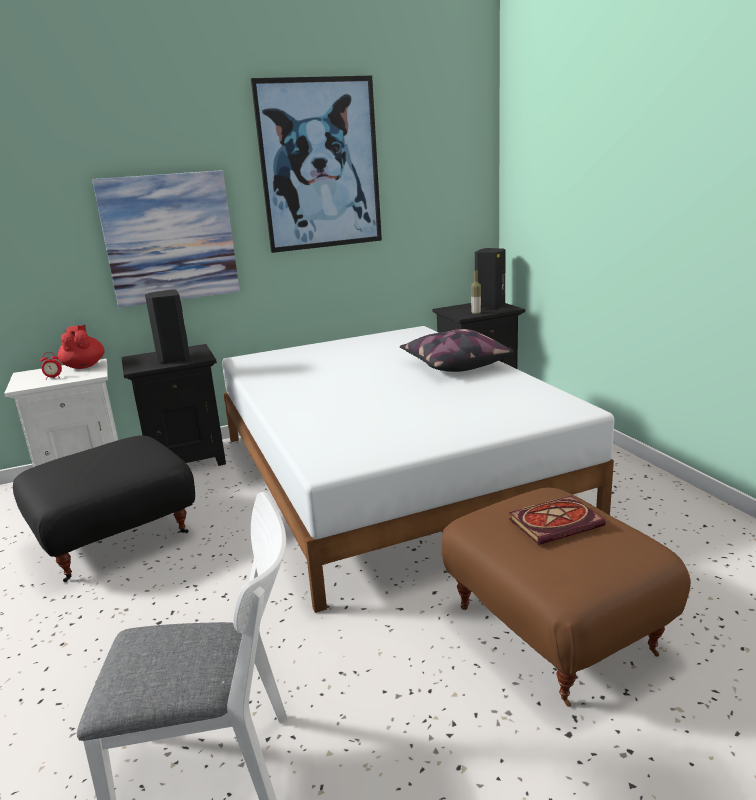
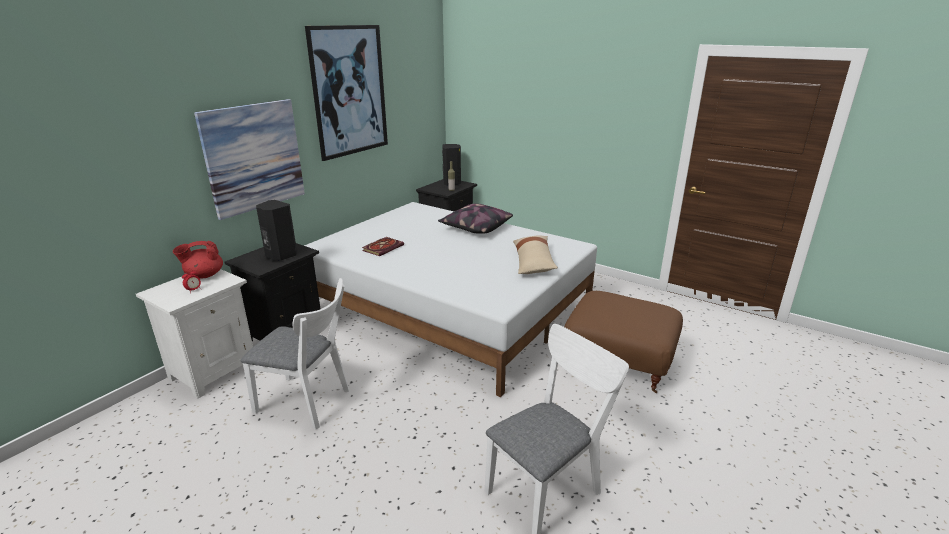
camera: 35 degrees left, 5 degrees up
black ottoman [13,435,195,582] -> white chair [240,278,349,430]
red teapot [58,325,105,369] -> red teapot turned 60 degrees counterclockwise [173,241,223,279]
book [509,496,606,545] -> book moved to [362,237,404,256]
none -> beige pillow [513,235,558,274]

